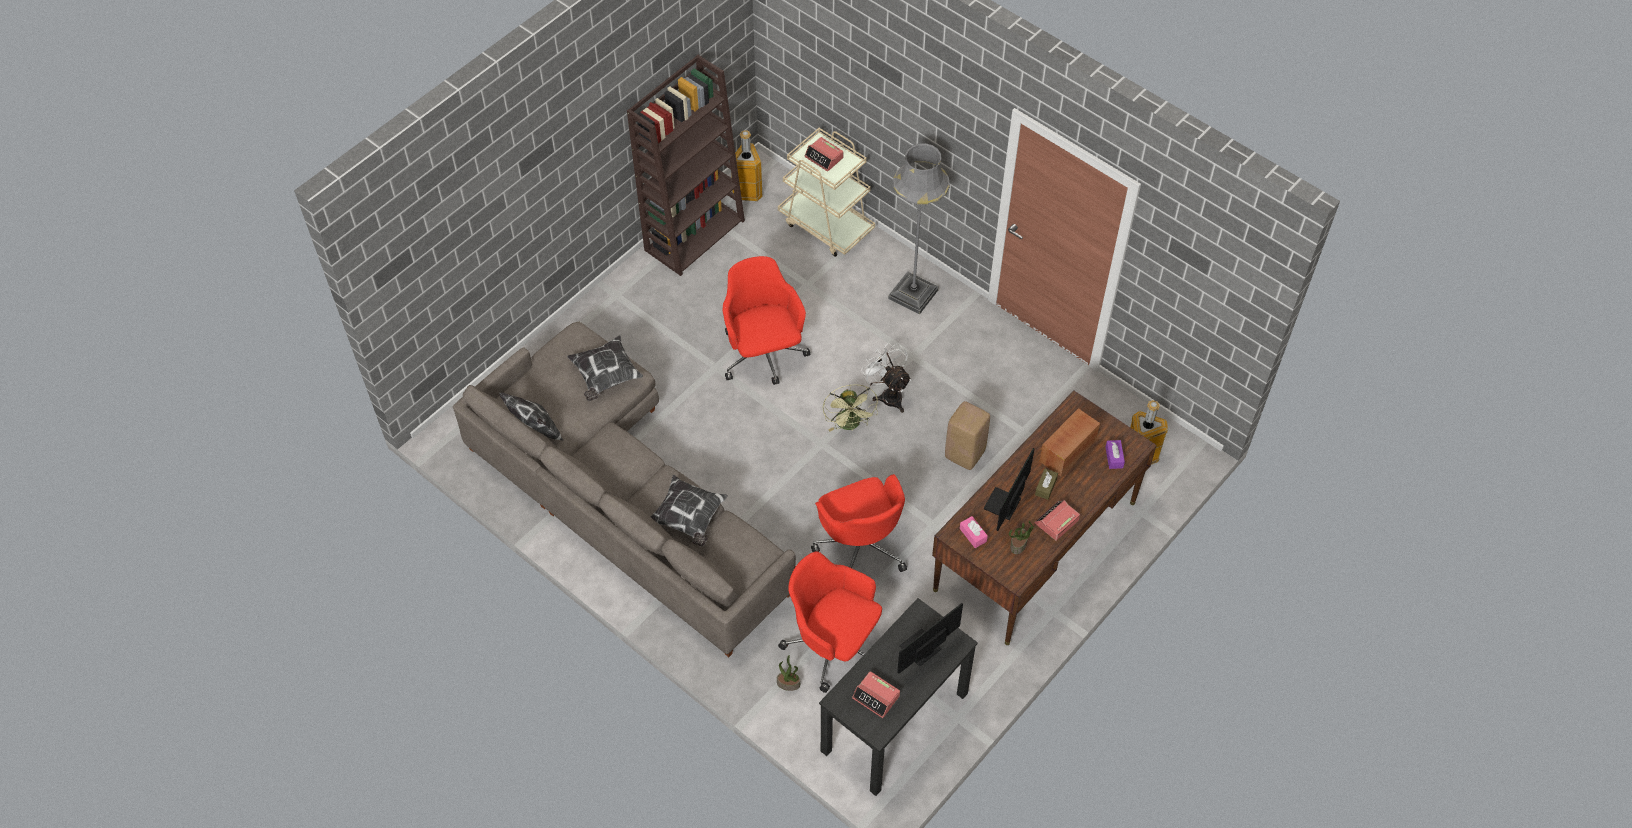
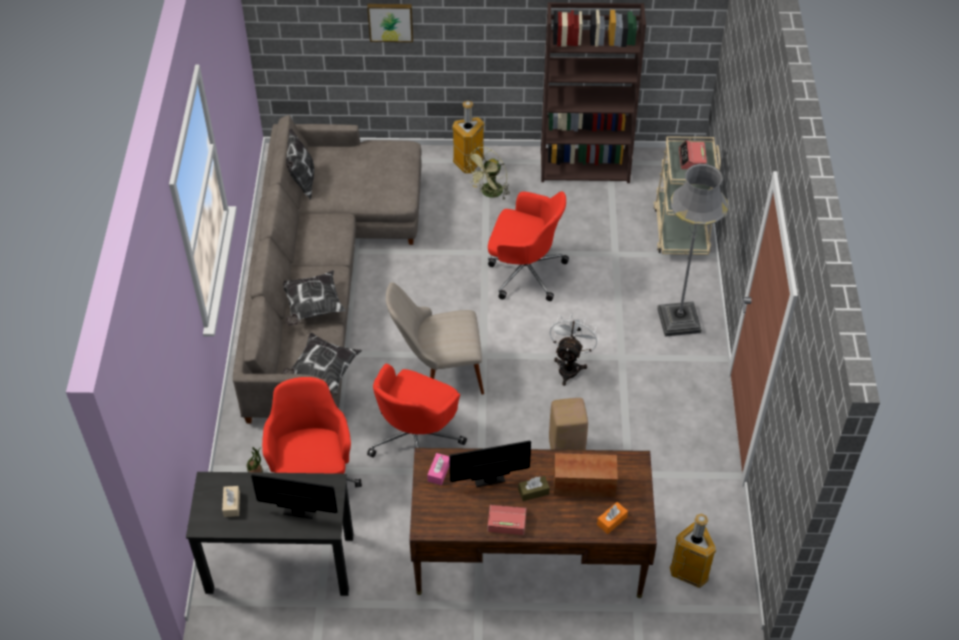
camera: 50 degrees right, 5 degrees down
pillow [567,335,643,401] -> pillow moved to [281,333,362,393]
red office chair [722,256,810,385] -> red office chair turned 75 degrees clockwise [488,191,569,301]
trash can [731,130,762,201] -> trash can moved to [452,101,484,173]
green fan [823,384,878,431] -> green fan moved to [464,147,510,200]
alarm clock [852,671,900,718] -> beige tissue box [222,486,240,517]
potted plant [1009,521,1034,554] -> none
purple tissue box [1105,440,1125,469] -> orange tissue box [597,502,628,534]
none -> picture [367,4,413,42]
none -> beige chair [386,282,484,395]

